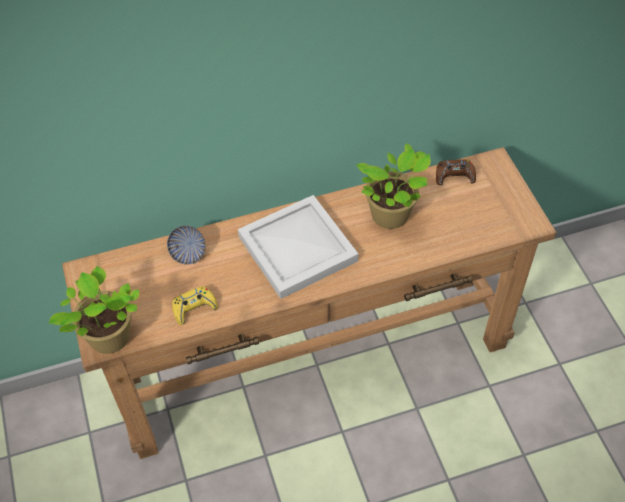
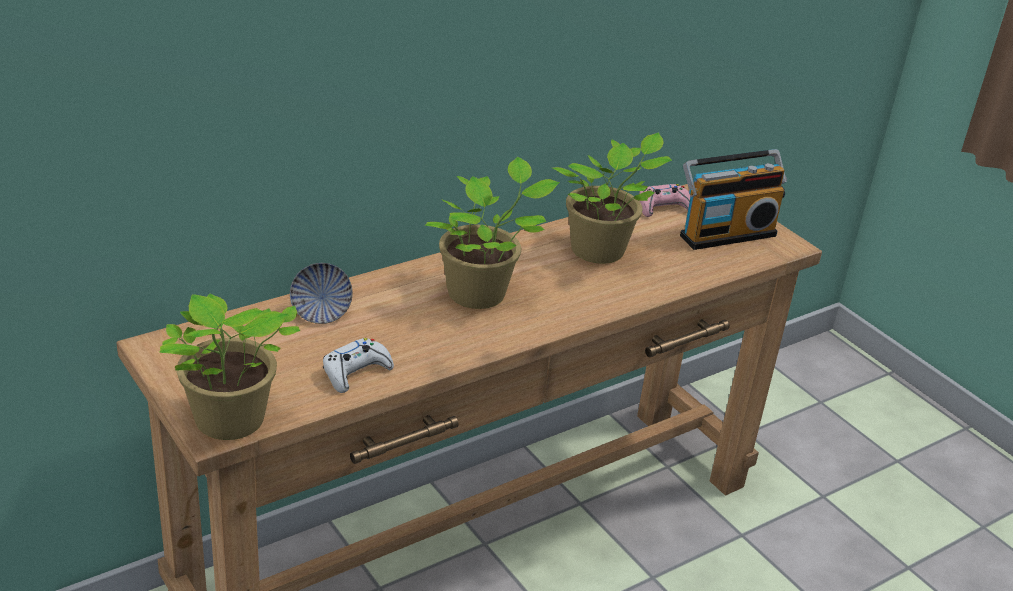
camera: 20 degrees left, 20 degrees down
yellow game controller [172,286,218,325] -> white game controller [323,338,394,393]
white tray [238,195,358,299] -> potted plant [425,157,560,309]
brown game controller [436,159,476,185] -> pink game controller [639,184,691,217]
none -> radio [680,149,787,250]

